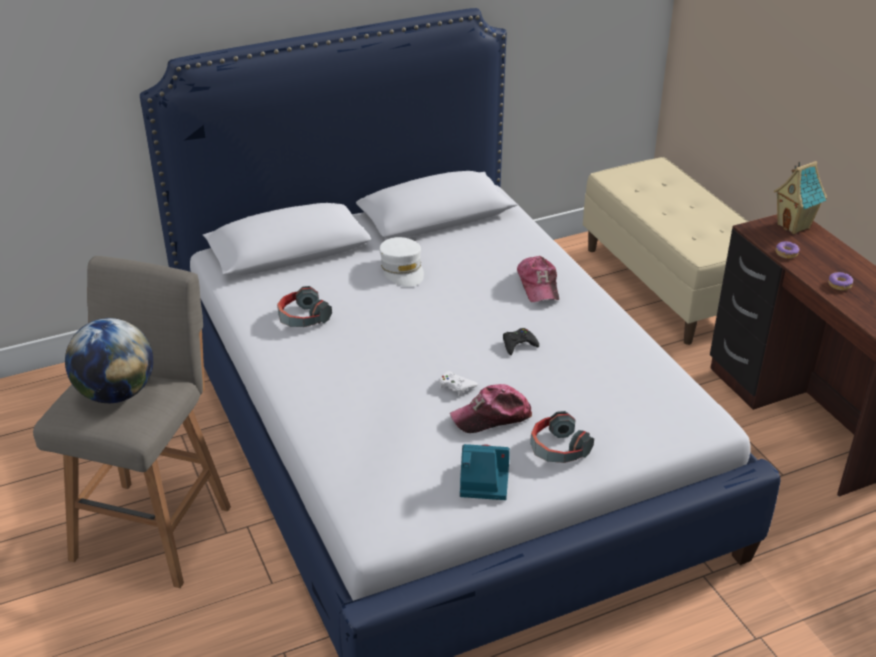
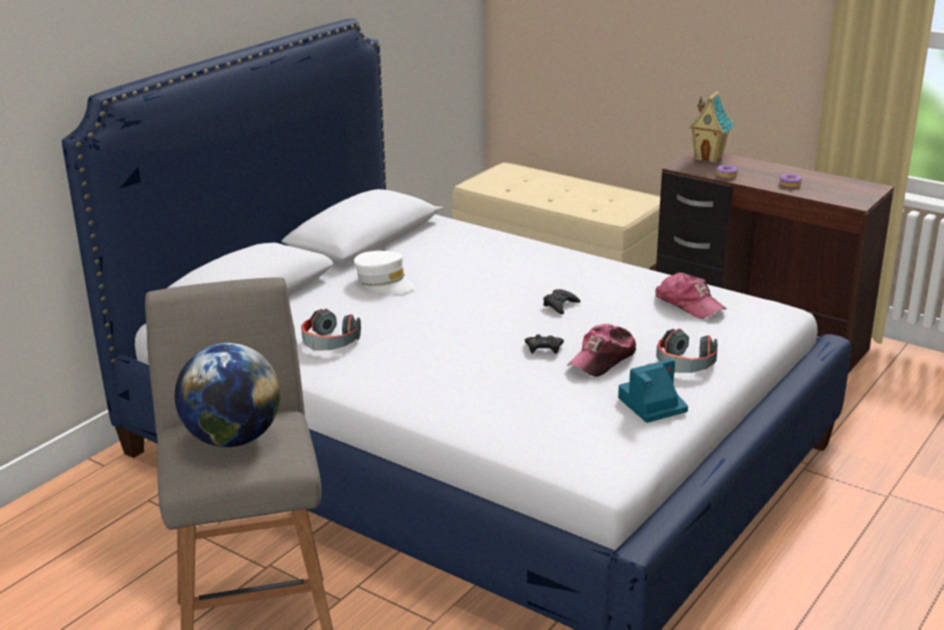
camera: 30 degrees left, 10 degrees down
white game controller [439,371,478,396] -> black game controller [525,334,564,354]
cap [517,256,559,302] -> cap moved to [655,273,727,319]

